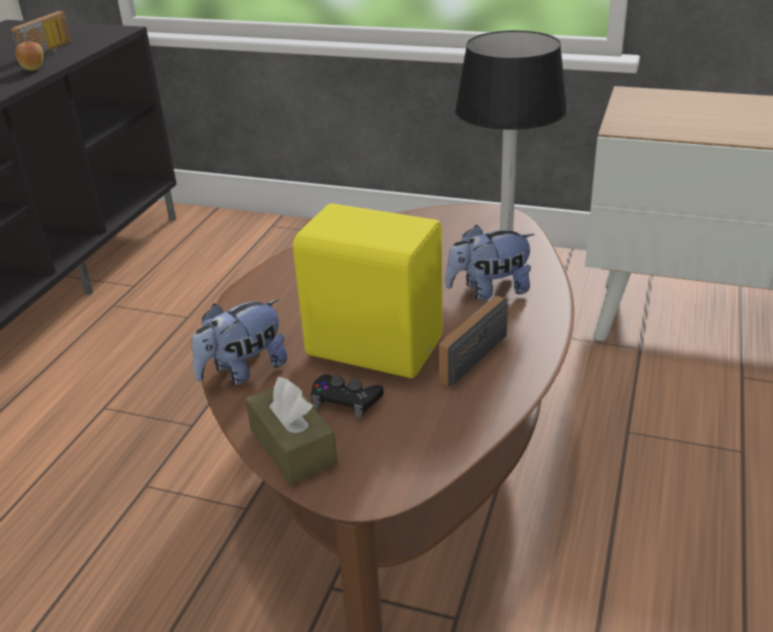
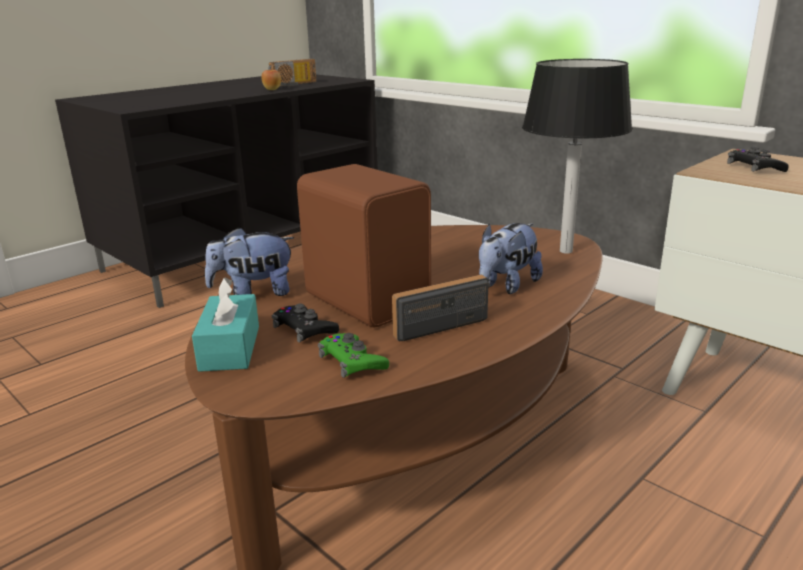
camera: 25 degrees right, 10 degrees down
brown tissue box [245,377,338,485] -> turquoise tissue box [192,277,259,372]
yellow speaker [293,203,443,378] -> brown speaker [297,164,431,328]
plush toy [445,225,535,300] -> plush toy turned 60 degrees counterclockwise [479,223,543,294]
none -> green game controller [318,333,389,378]
none -> black game controller [727,146,789,172]

